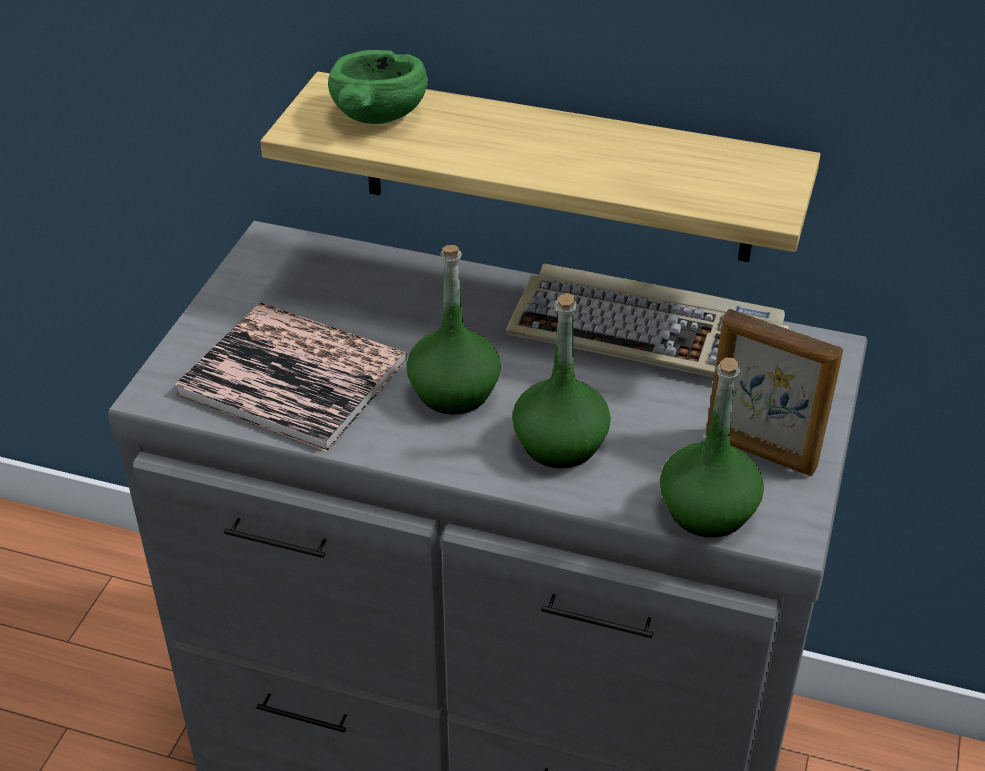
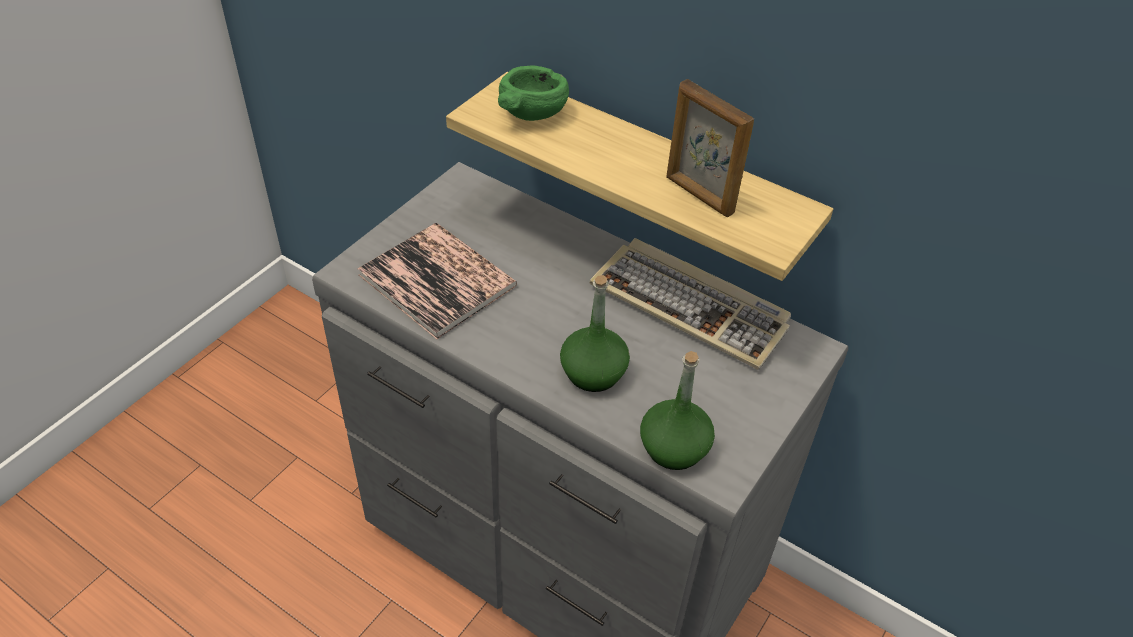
camera: 15 degrees right, 5 degrees up
green bottle [407,245,501,415] -> none
picture frame [706,309,843,476] -> picture frame moved to [666,79,754,218]

